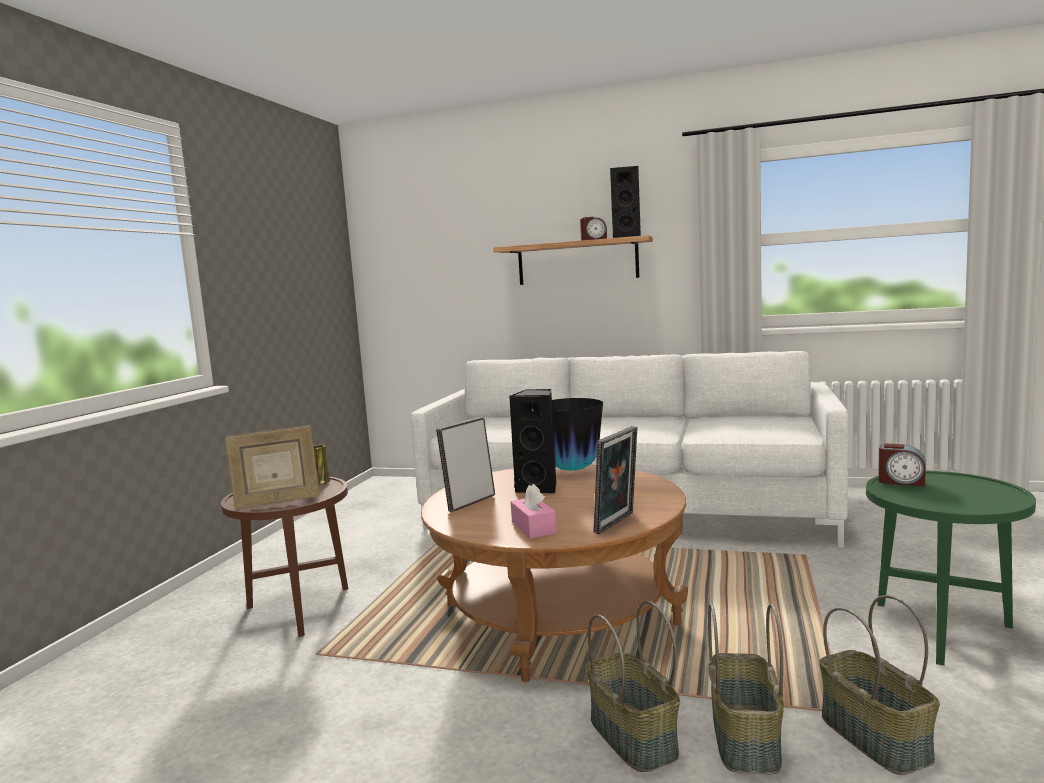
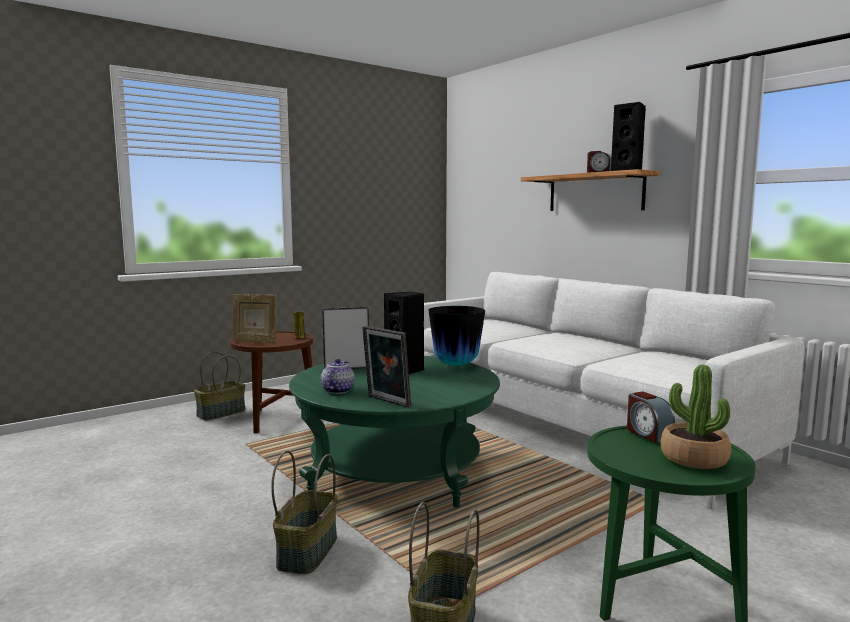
camera: 35 degrees right, 0 degrees up
brown coffee table [421,465,688,682] -> green coffee table [289,356,500,507]
pink tissue box [511,484,557,539] -> teapot [321,359,355,394]
picture frame [593,426,637,534] -> picture frame turned 60 degrees clockwise [362,326,411,408]
basket [708,603,784,774] -> basket moved to [194,352,245,421]
none -> potted plant [660,364,731,469]

